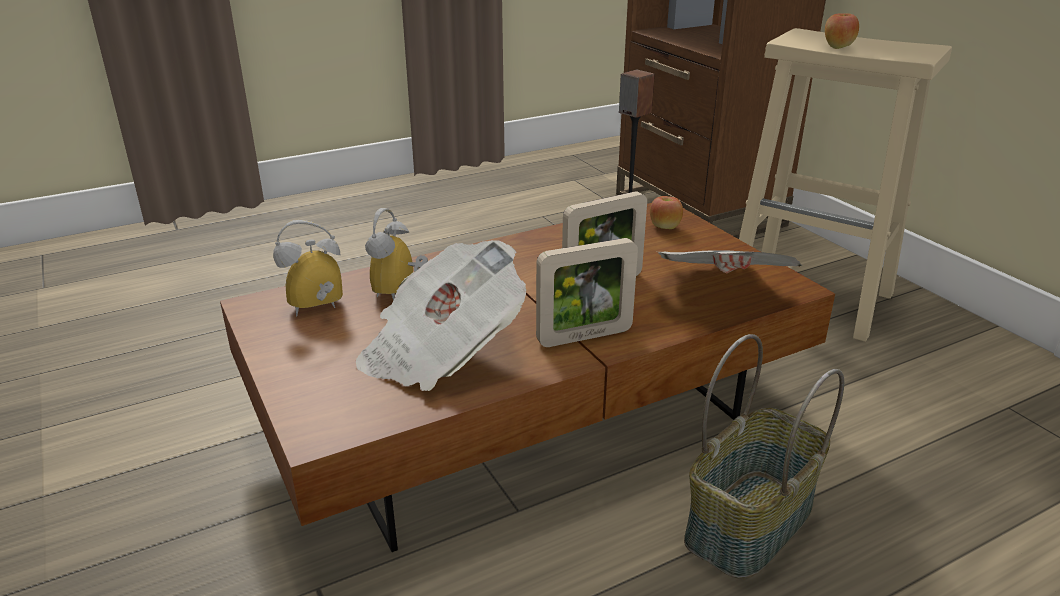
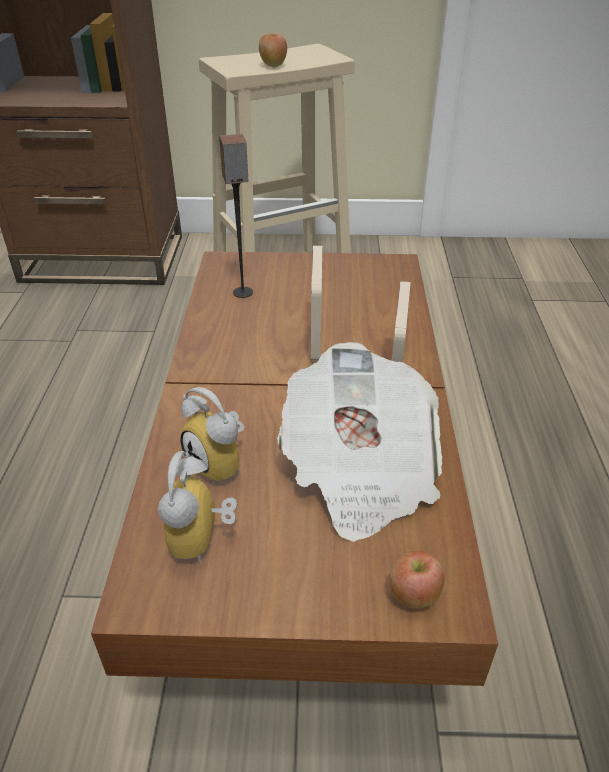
camera: 60 degrees left, 10 degrees up
apple [650,196,683,229] -> apple moved to [390,550,445,608]
newspaper [658,250,802,273] -> none
basket [684,334,844,579] -> none

